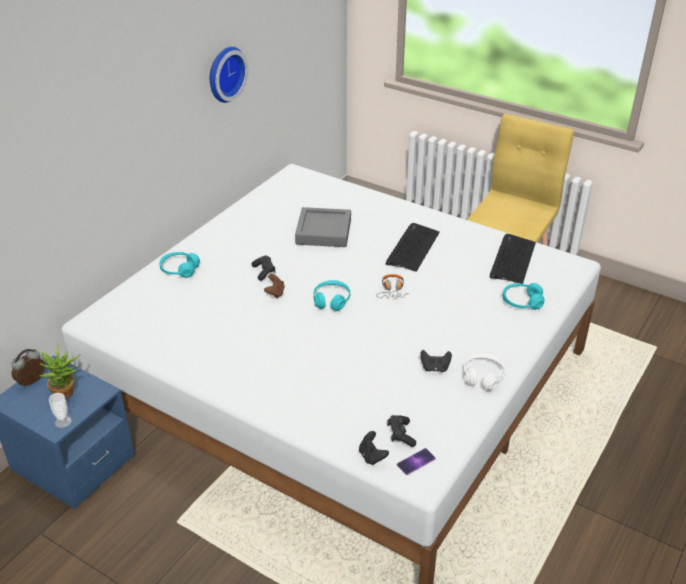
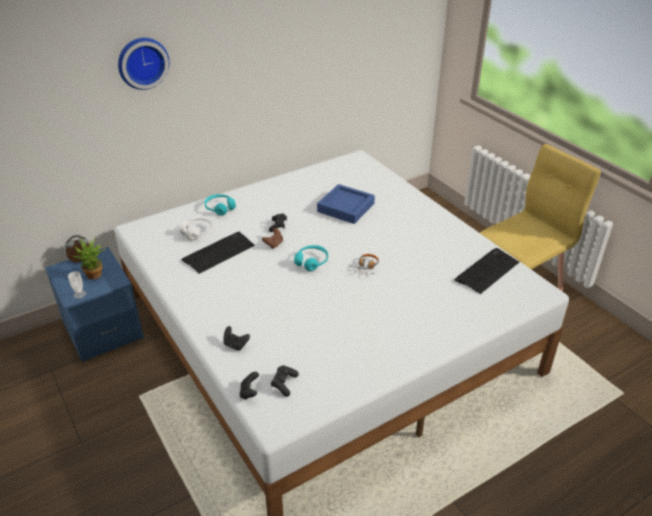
camera: 25 degrees right, 0 degrees up
wall clock [210,47,248,103] -> wall clock moved to [118,38,169,90]
grey tray [295,207,351,247] -> blue tray [317,184,375,224]
keyboard [386,223,440,272] -> keyboard moved to [182,232,255,274]
phone [397,448,436,475] -> none
black game controller [420,350,452,372] -> black game controller moved to [223,326,250,350]
white headphones [464,354,506,391] -> white headphones moved to [179,217,213,240]
turquoise headphones [503,283,545,310] -> none

